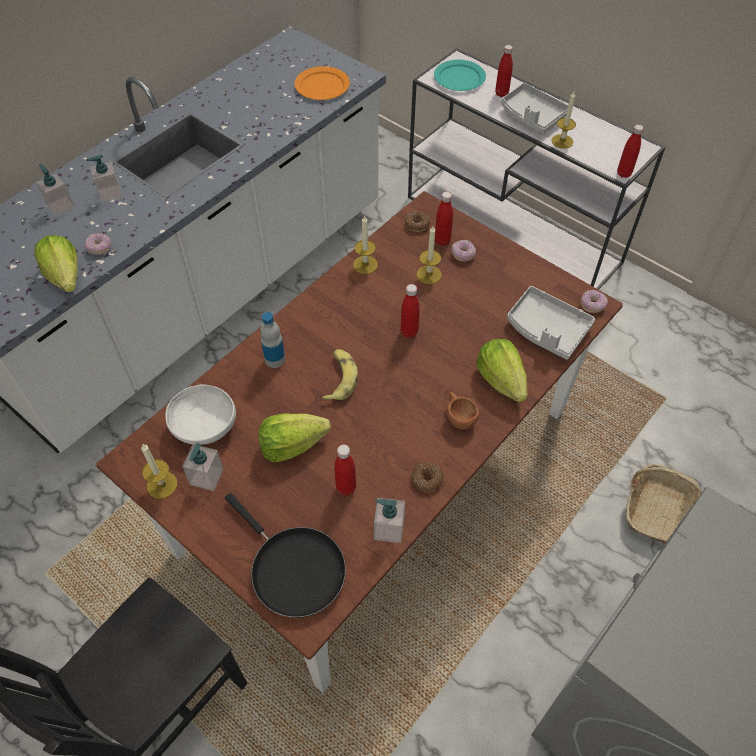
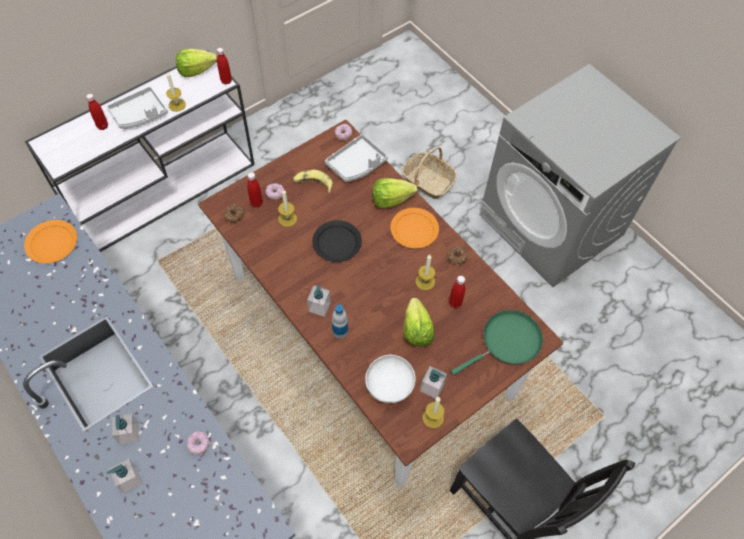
camera: 80 degrees left, 5 degrees up
lettuce [34,235,78,292] -> lettuce moved to [176,49,217,77]
black frying pan [225,493,346,618] -> green frying pan [451,310,543,375]
banana [322,349,358,401] -> banana moved to [293,170,333,193]
candle [353,215,378,274] -> candle moved to [415,255,436,291]
soap dispenser [374,498,405,543] -> soap dispenser moved to [307,285,331,317]
red bottle [401,284,420,338] -> black plate [312,220,362,262]
turquoise plate [434,60,486,91] -> none
brown cup [446,392,480,430] -> orange plate [390,208,439,249]

